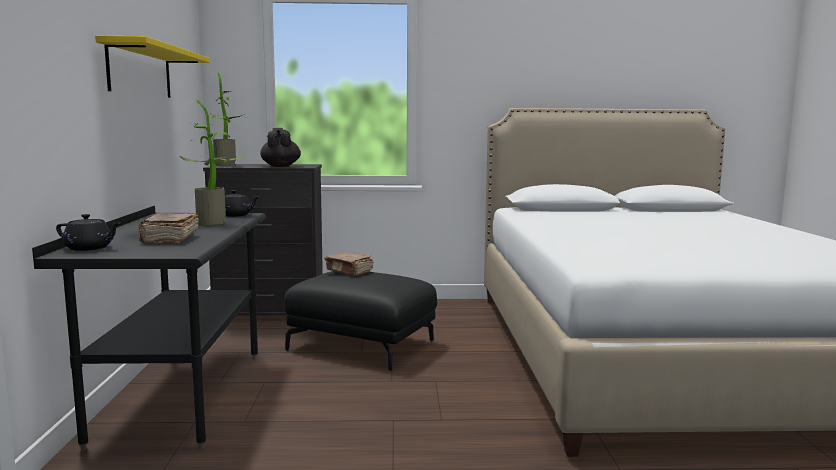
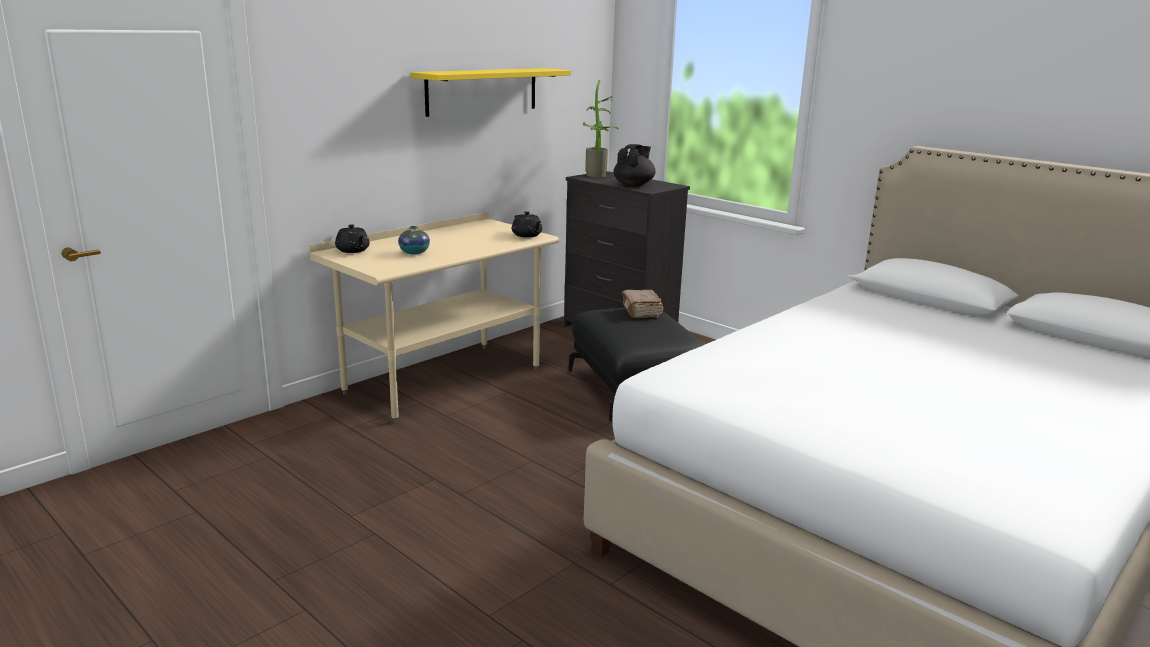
camera: 45 degrees right, 10 degrees up
black desk [32,205,266,450] -> beige desk [309,212,559,423]
brown book [139,213,199,244] -> vase [398,226,430,254]
potted plant [179,100,245,225] -> none

